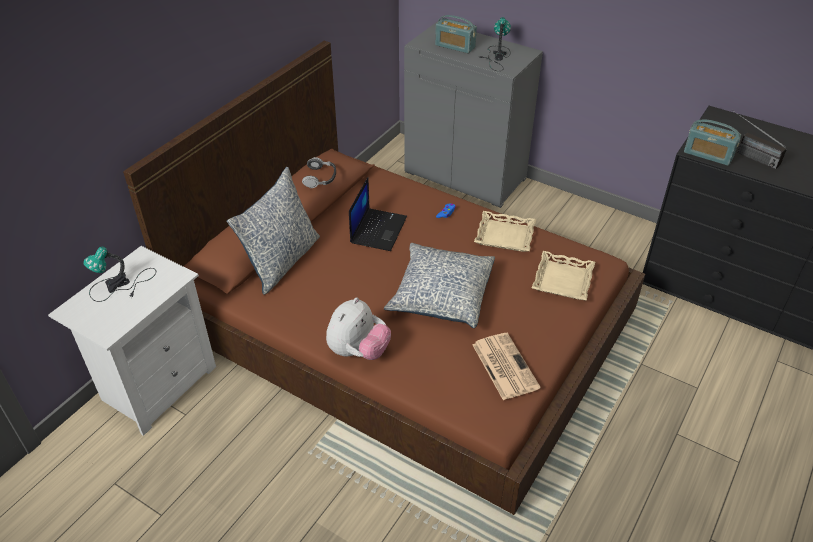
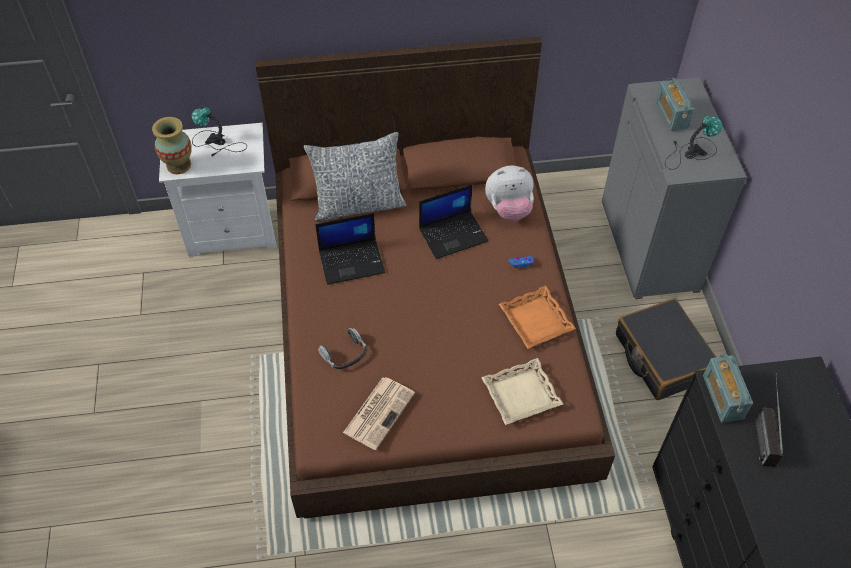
camera: 50 degrees right, 10 degrees up
headphones [302,157,336,188] -> headphones moved to [318,328,367,369]
plush toy [326,298,391,360] -> plush toy moved to [485,165,534,221]
pillow [384,243,495,328] -> none
beige tray [474,211,536,252] -> orange tray [499,285,576,349]
none -> vase [152,117,192,174]
none -> laptop [315,213,385,285]
none -> black suitcase [616,298,716,400]

